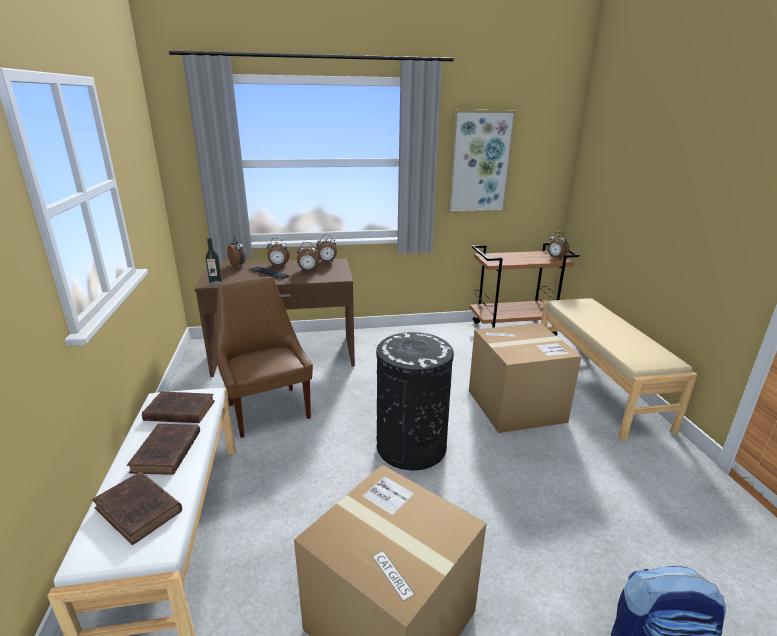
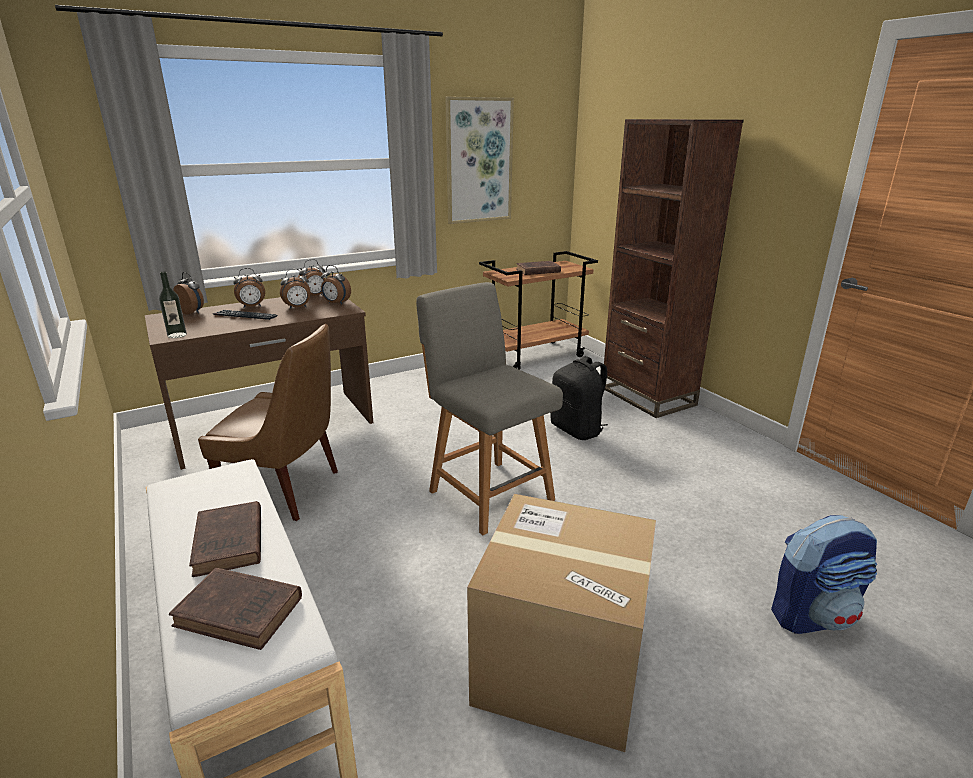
camera: 20 degrees left, 0 degrees up
brown book [142,392,215,423] -> brown book moved to [516,261,561,275]
brown chair [215,277,313,438] -> brown chair turned 150 degrees clockwise [198,324,338,521]
black trash can [376,332,454,471] -> grey chair [416,282,563,535]
cardboard box [469,323,582,433] -> black backpack [550,356,608,440]
beige bench [541,298,697,440] -> brown bookcase [604,119,744,418]
alarm clock [548,232,569,259] -> alarm clock moved to [321,265,351,304]

